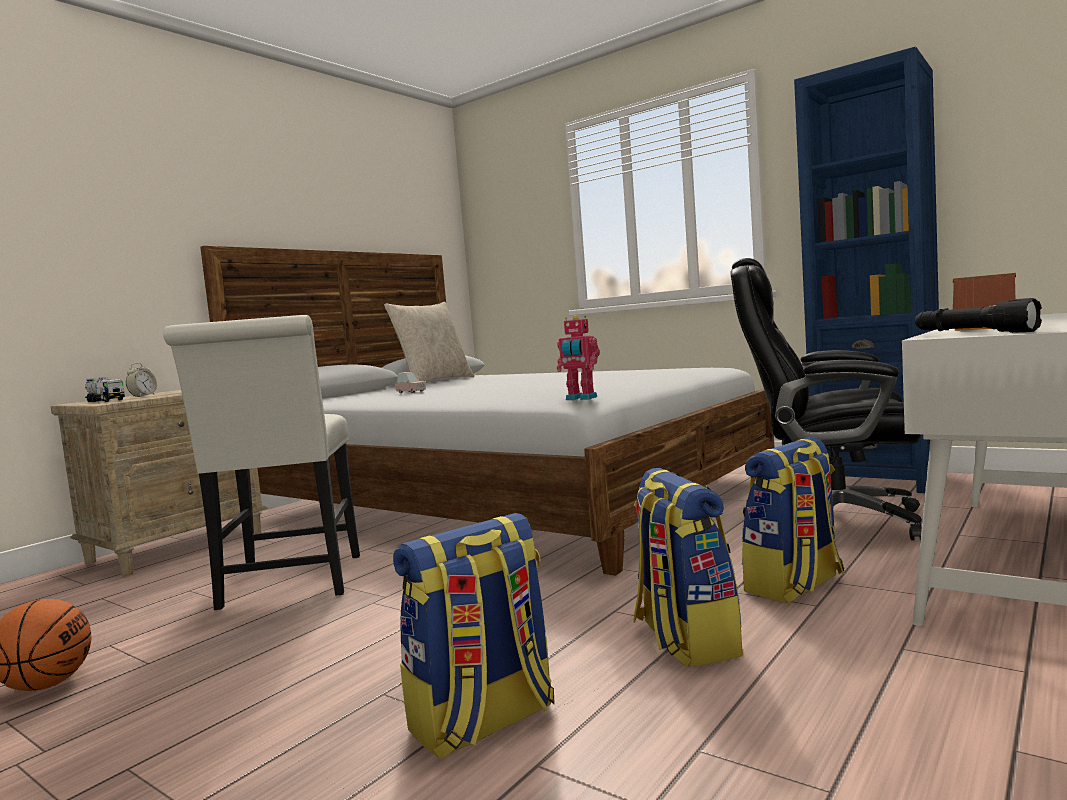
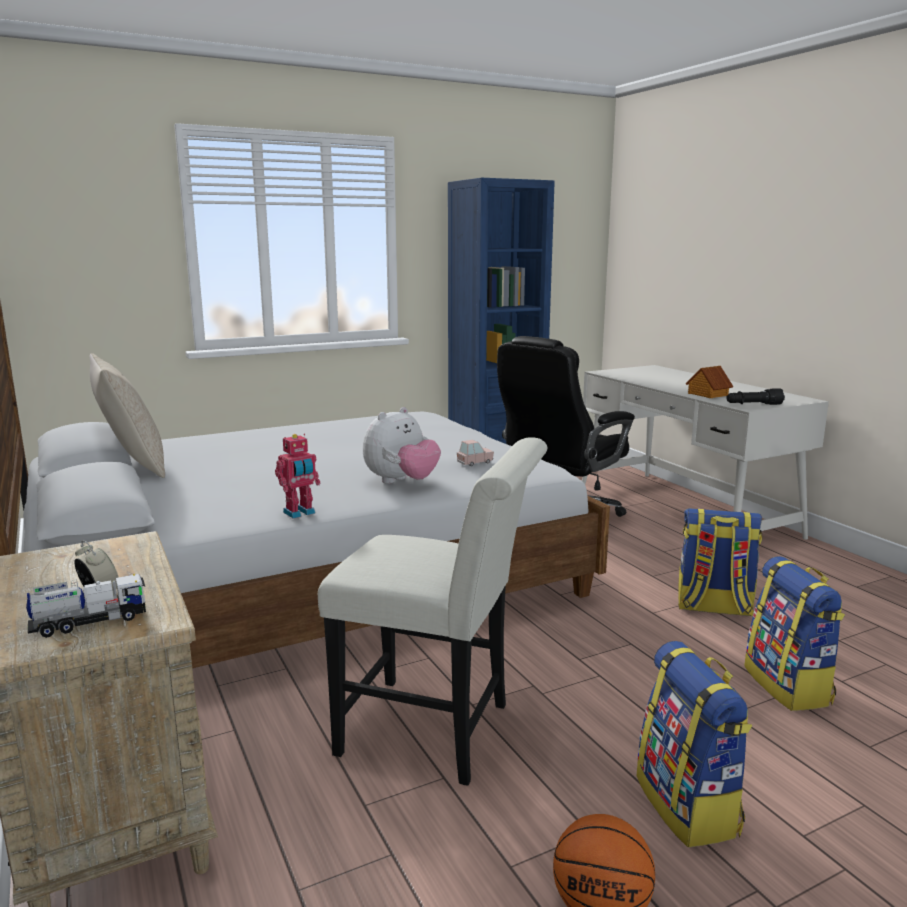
camera: 65 degrees left, 10 degrees up
pink toy car [395,372,426,393] -> pink toy car moved to [457,440,494,466]
toy robot [557,315,600,400] -> toy robot moved to [275,434,320,518]
backpack [742,437,844,603] -> backpack moved to [637,641,752,847]
none -> plush toy [363,407,441,484]

